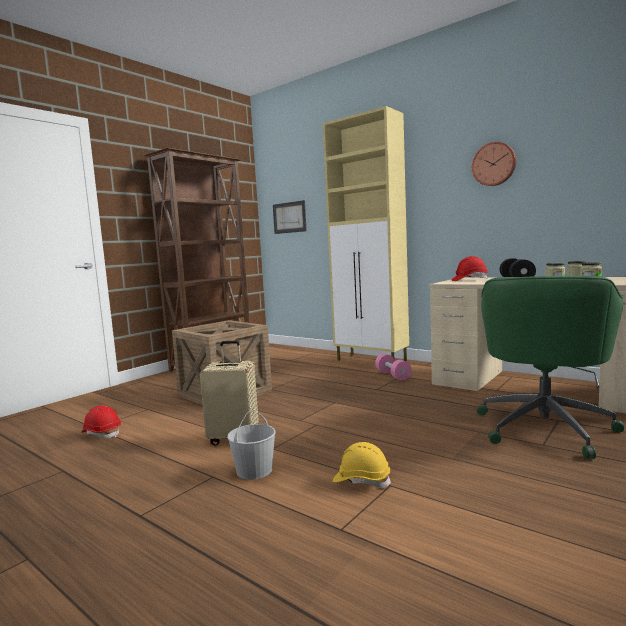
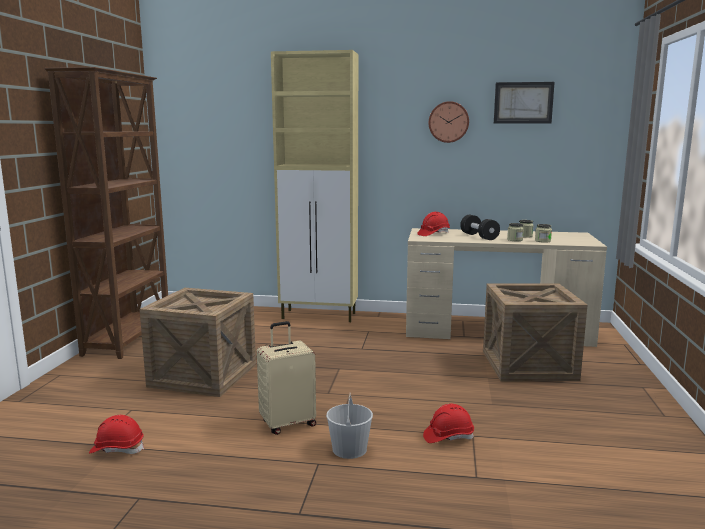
camera: 30 degrees left, 5 degrees up
picture [273,200,307,234] -> picture moved to [494,82,555,124]
yellow hard hat [333,442,392,488] -> red hard hat [423,404,474,443]
pink dumbbell [375,354,412,380] -> none
green office chair [477,276,624,459] -> crate [483,283,587,381]

